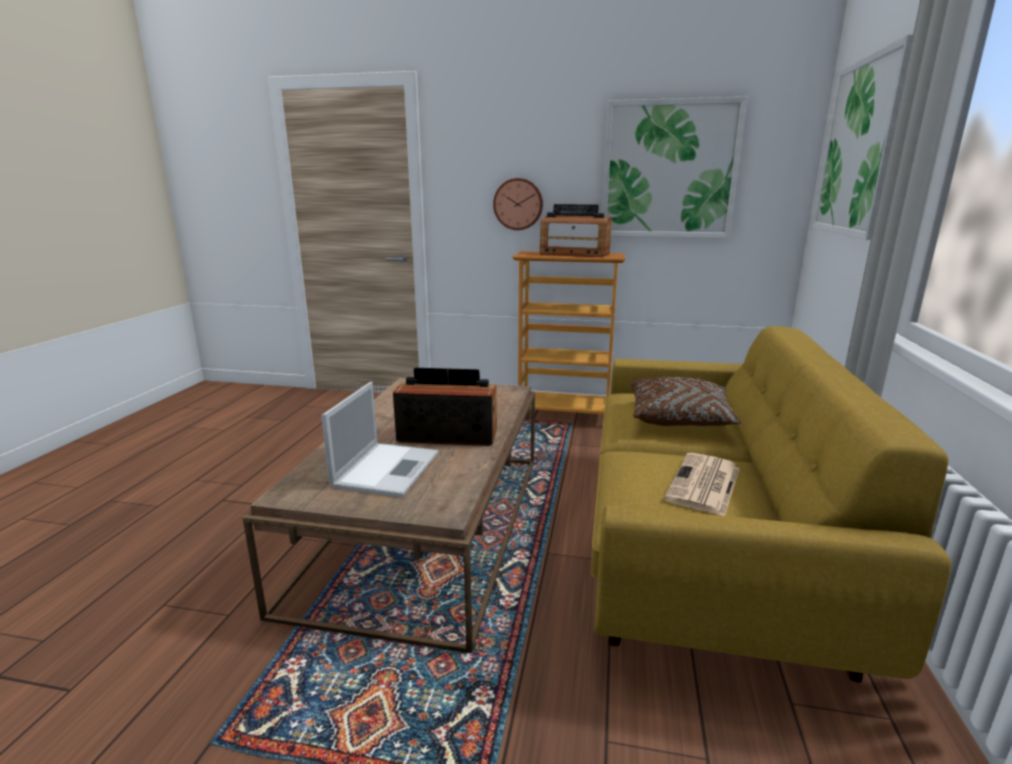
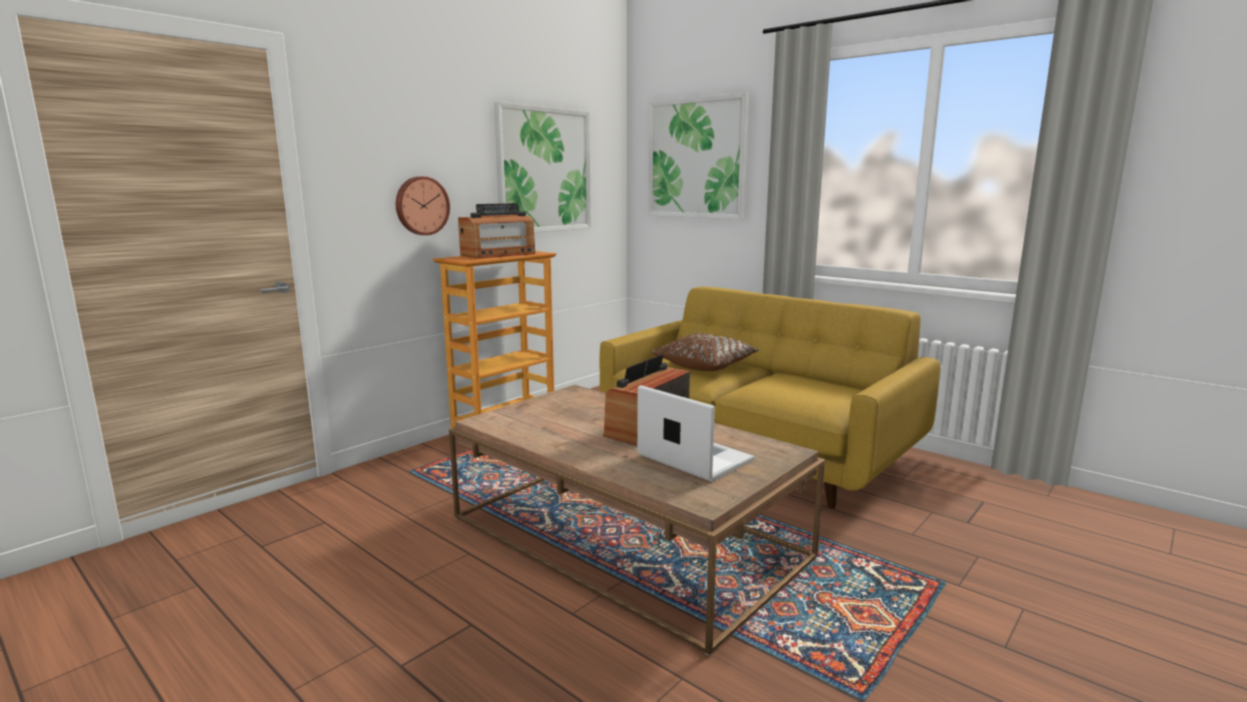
camera: 60 degrees left, 5 degrees down
newspaper [664,453,740,516] -> none

